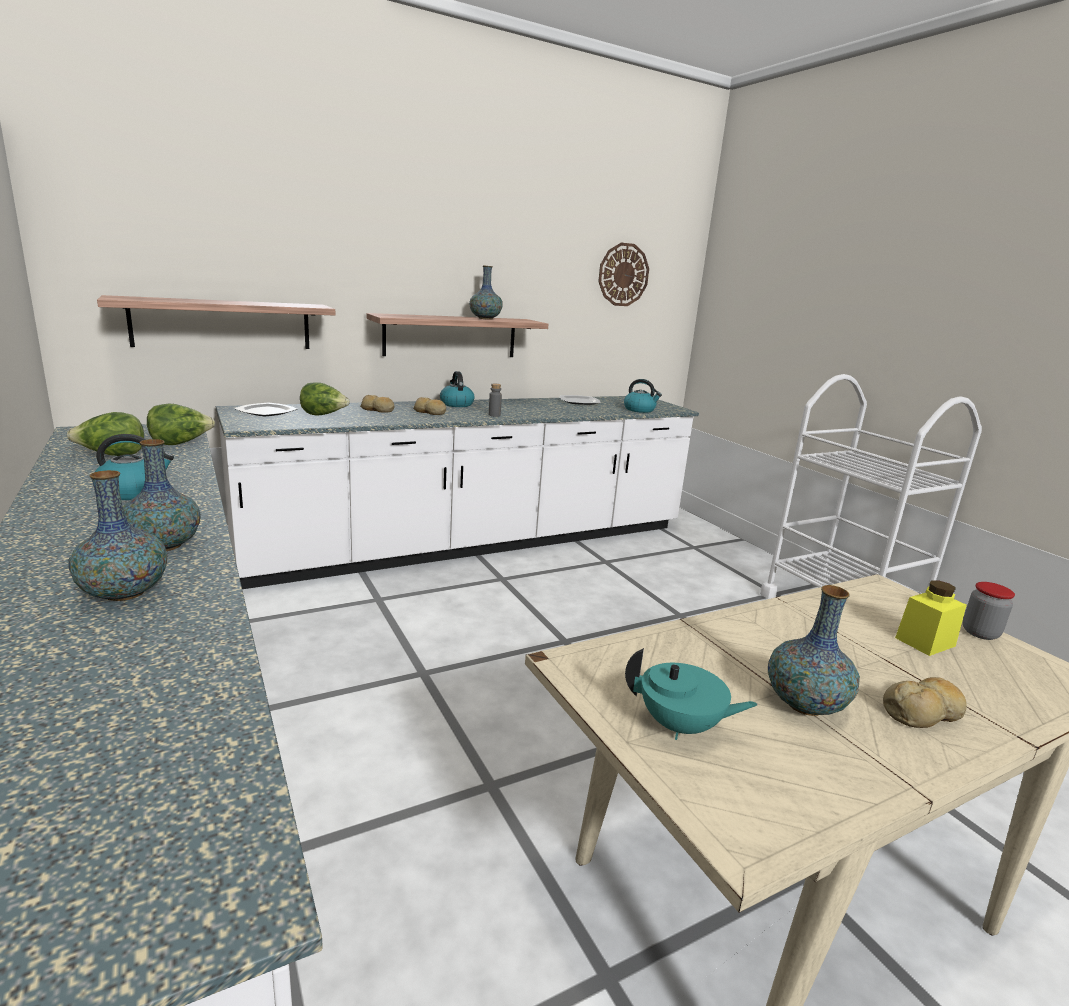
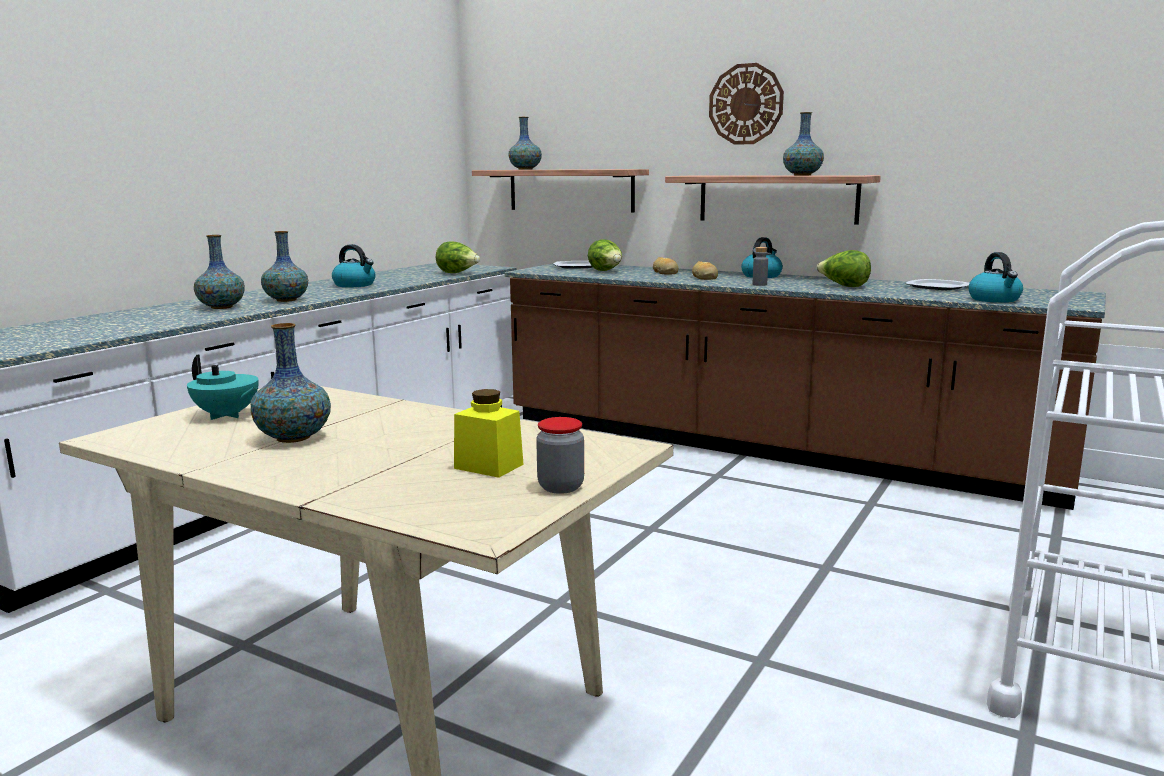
camera: 60 degrees right, 5 degrees down
lettuce [67,412,144,456] -> lettuce moved to [817,250,871,287]
white counter [216,396,699,589] -> brown counter [505,263,1106,510]
wall clock [598,243,649,306] -> wall clock moved to [709,63,784,145]
turquoise teapot [625,648,758,740] -> turquoise teapot turned 45 degrees counterclockwise [187,354,259,420]
bread [883,677,967,728] -> none
none -> vase [508,117,542,170]

